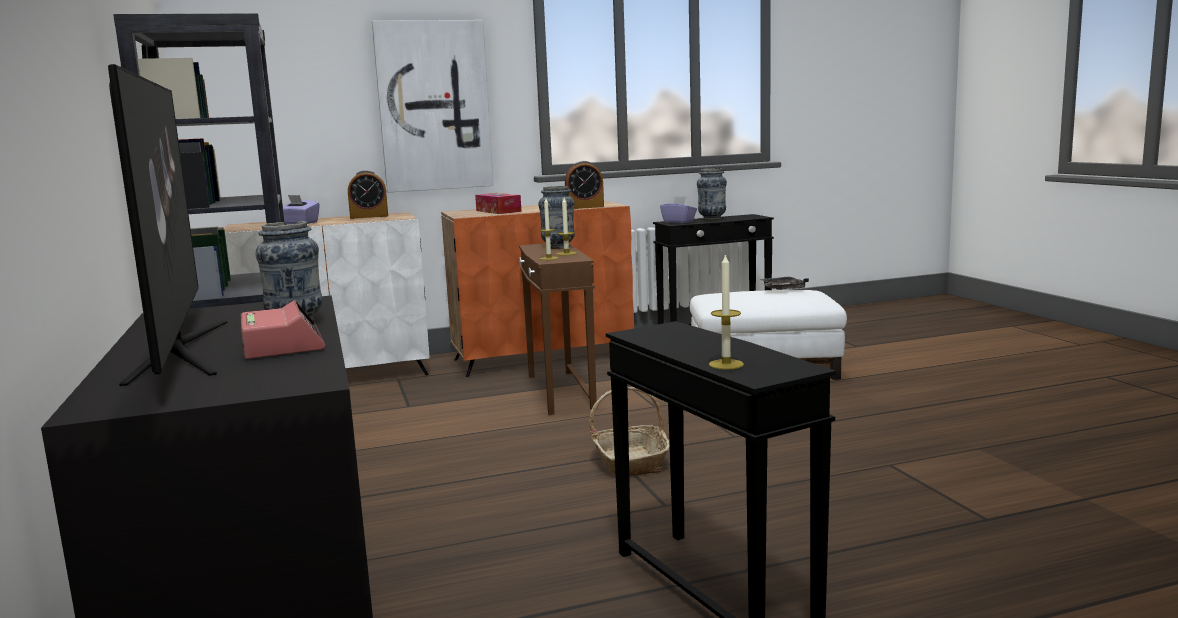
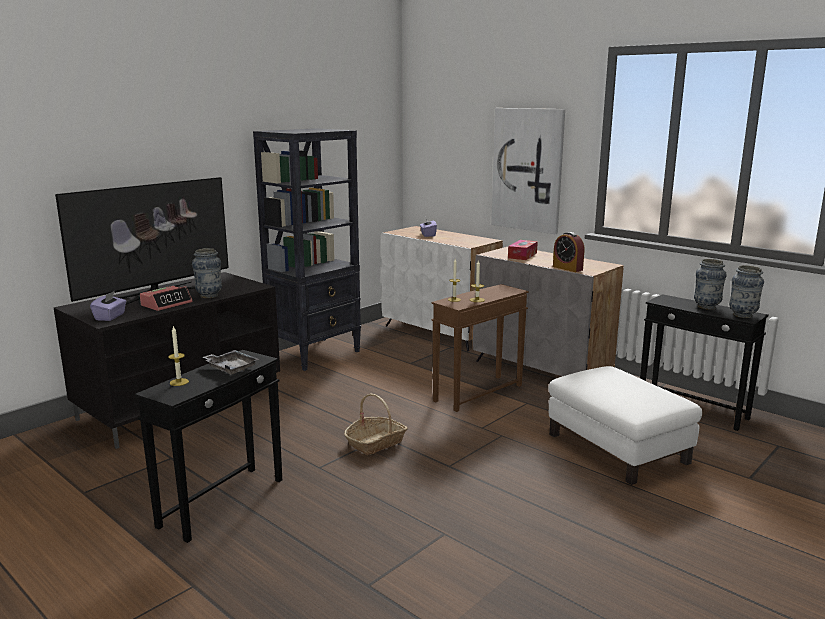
camera: 60 degrees right, 5 degrees up
alarm clock [348,170,388,219] -> none
orange cabinet [441,201,634,377] -> grey cabinet [473,247,624,376]
vase [538,186,575,249] -> vase moved to [729,265,764,318]
purple tissue box [660,196,697,223] -> purple tissue box moved to [90,291,127,321]
grey tray [760,277,809,290] -> grey tray moved to [202,350,259,375]

